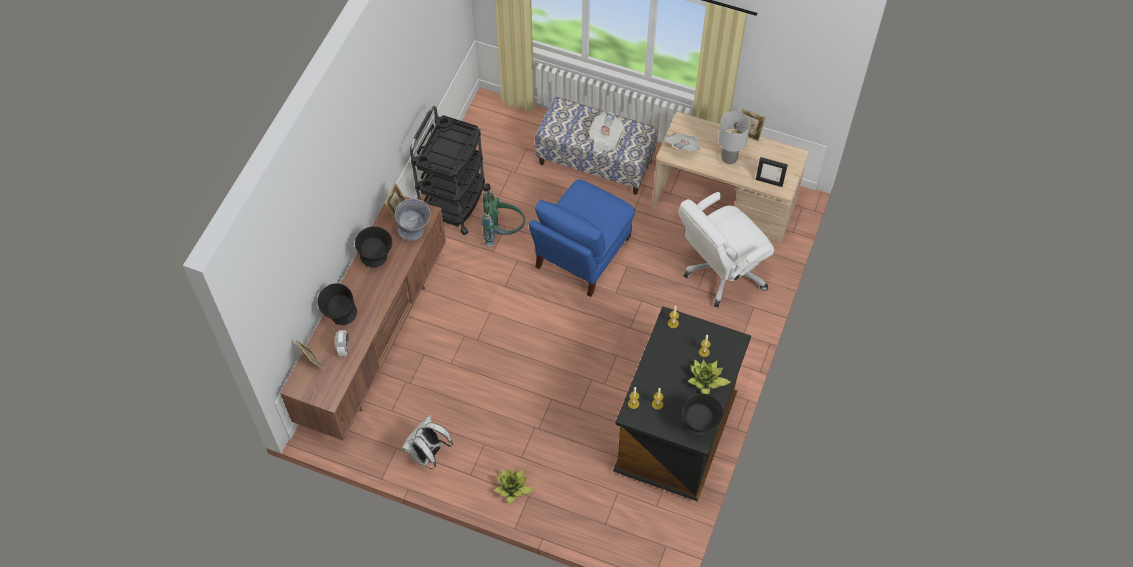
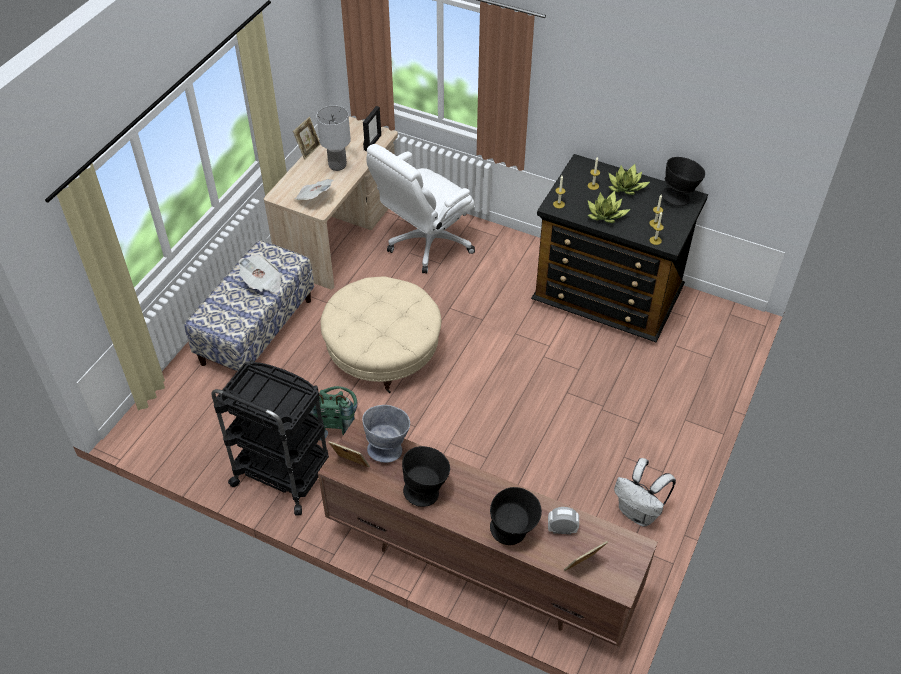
camera: 85 degrees left, 10 degrees down
potted plant [494,468,534,504] -> potted plant moved to [588,190,631,223]
blue armchair [529,179,635,297] -> beige ottoman [321,276,442,393]
white office chair [678,192,774,308] -> white office chair turned 75 degrees clockwise [366,144,475,274]

